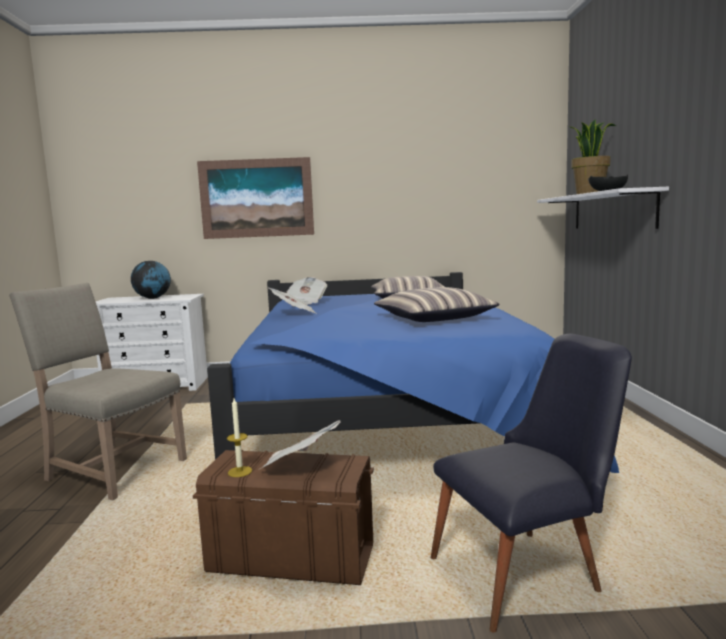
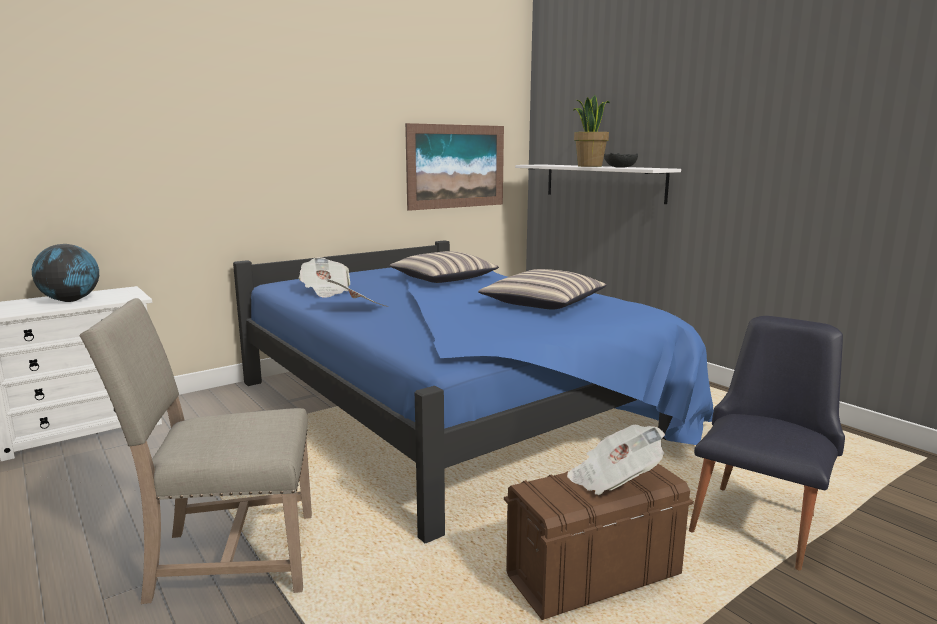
camera: 35 degrees left, 5 degrees up
picture [197,157,314,239] -> picture moved to [405,123,504,211]
candle [227,398,252,477] -> none

